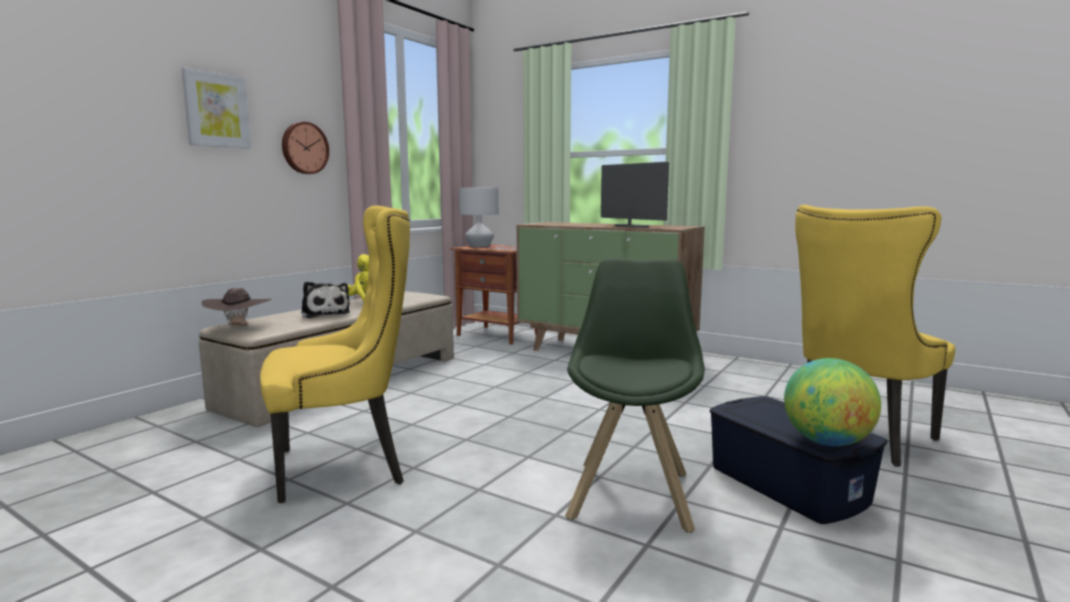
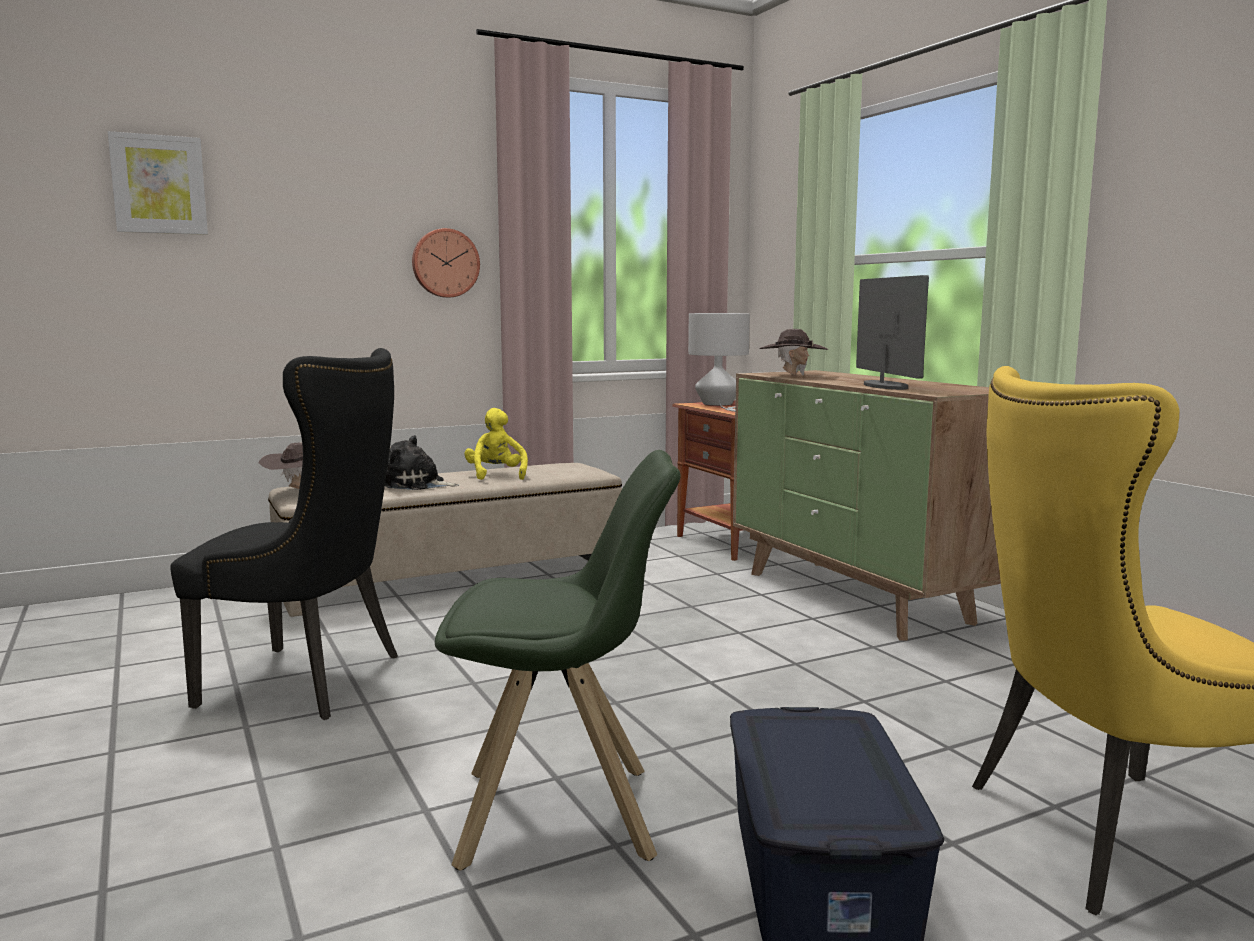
camera: 30 degrees right, 0 degrees up
picture [182,68,251,149] -> picture moved to [108,131,208,235]
yellow chair [260,206,410,503] -> black chair [170,348,398,720]
plush toy [301,281,350,318] -> plush toy turned 105 degrees clockwise [385,435,459,490]
green chair [565,258,705,533] -> green chair turned 45 degrees clockwise [435,450,680,871]
globe [784,358,881,446] -> none
none -> brown hat [760,329,828,376]

